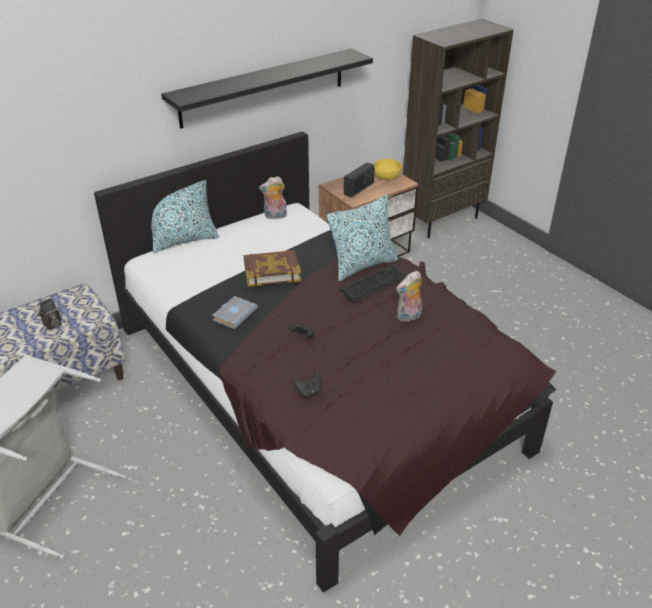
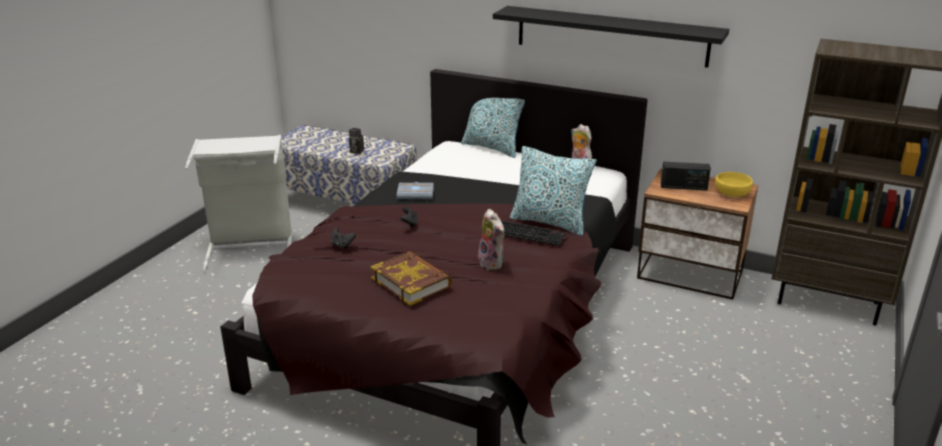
camera: 60 degrees right, 10 degrees down
book [244,250,301,287] -> book moved to [370,252,452,306]
plush toy [396,271,422,322] -> plush toy turned 150 degrees counterclockwise [478,209,504,270]

